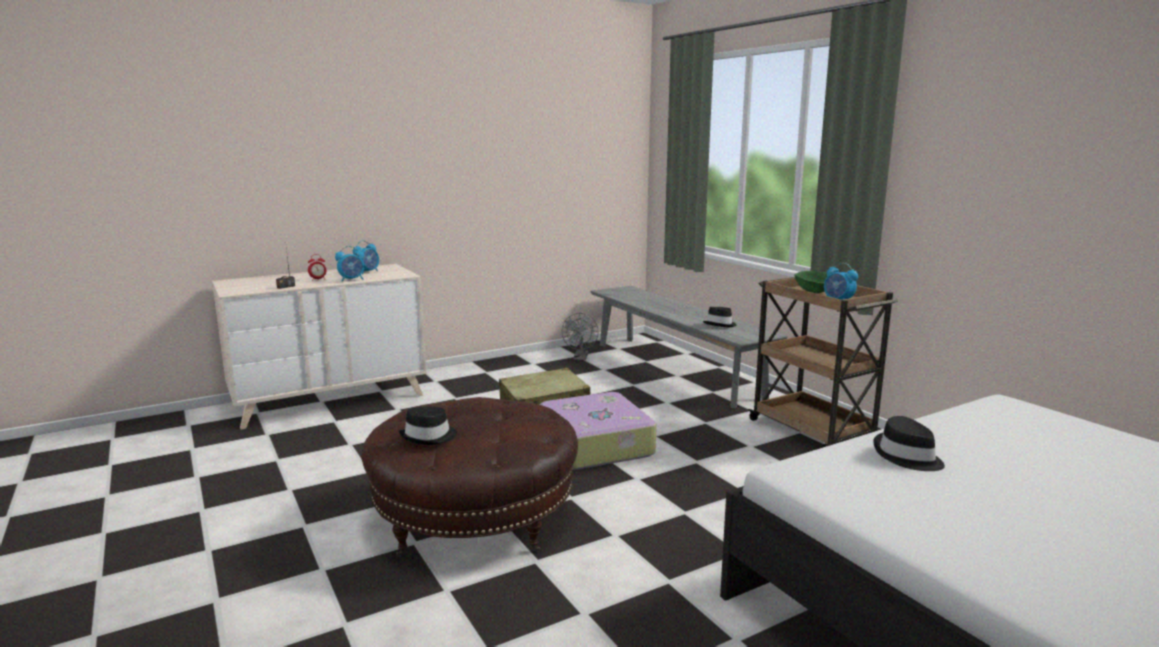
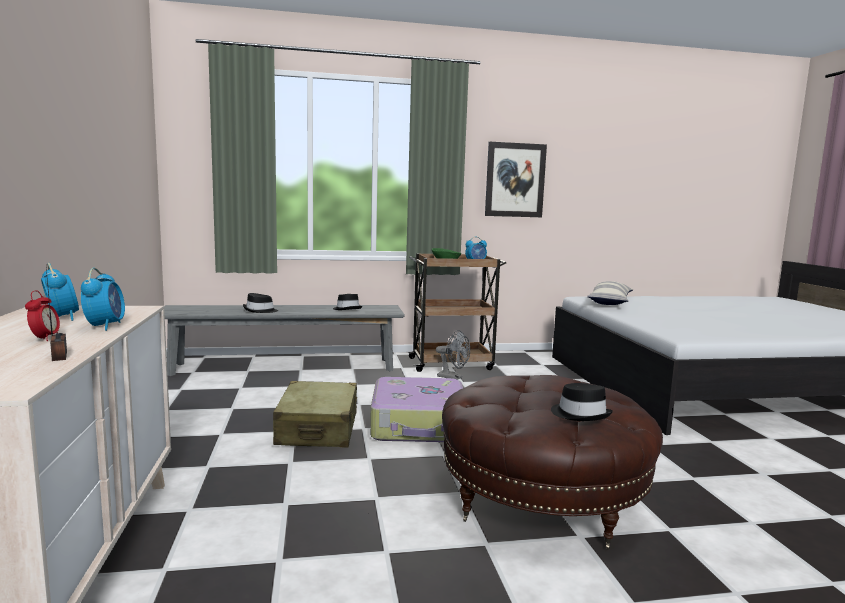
camera: 70 degrees left, 5 degrees down
grey fan [562,313,599,360] -> grey fan moved to [436,330,470,380]
black hat [873,416,945,471] -> black hat moved to [243,293,278,313]
none -> picture [485,142,547,217]
none -> pillow [587,281,633,305]

